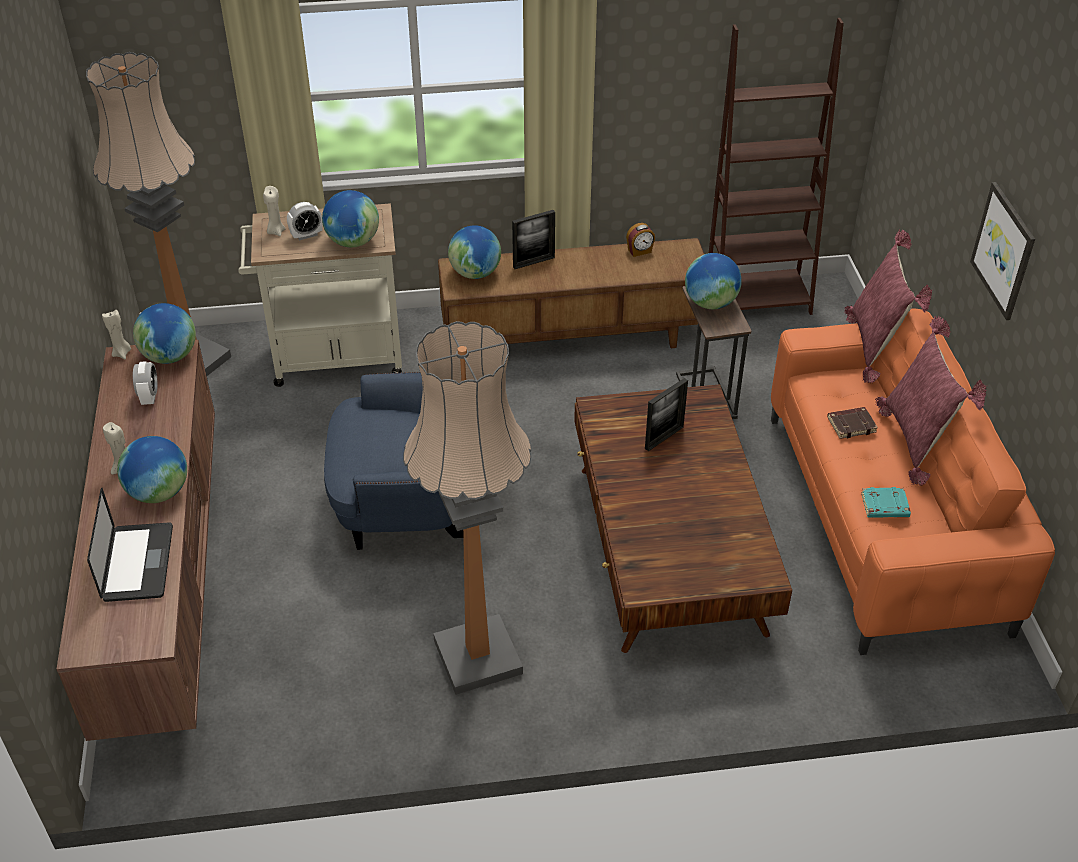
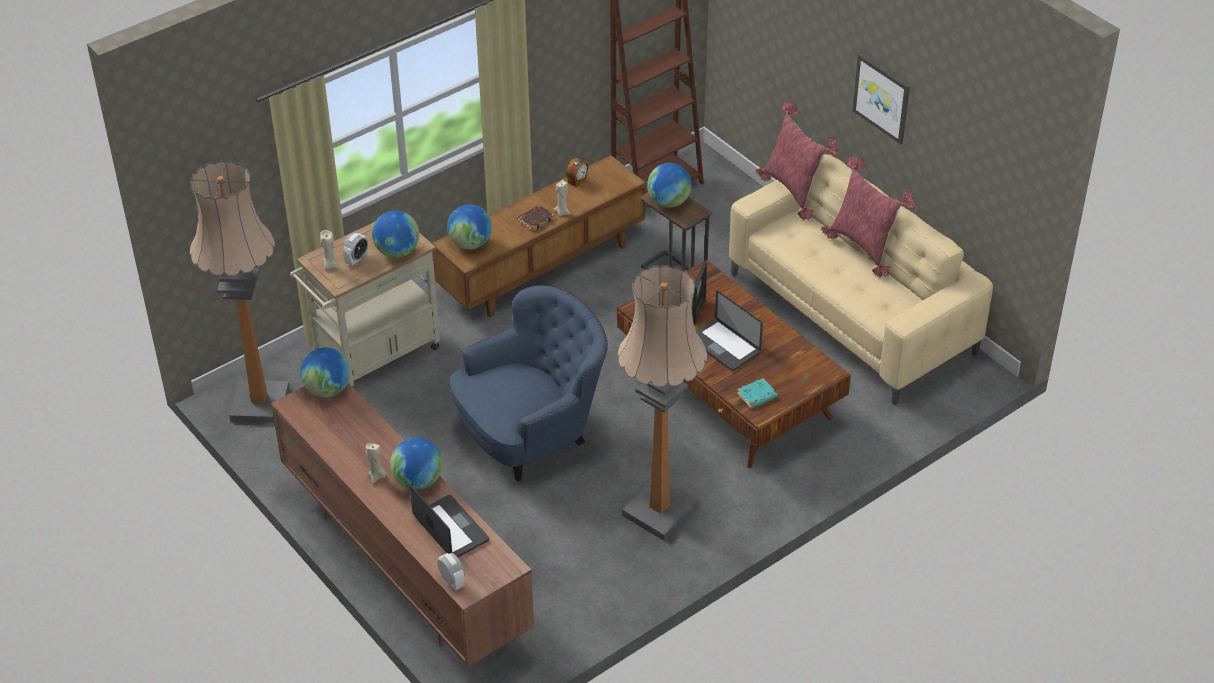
camera: 30 degrees left, 0 degrees up
beige candle [102,310,131,359] -> beige candle moved to [554,180,571,216]
alarm clock [133,361,158,405] -> alarm clock moved to [437,553,465,590]
picture frame [512,210,555,269] -> none
orange sofa [771,308,1055,655] -> beige sofa [729,154,993,405]
brown book [827,407,878,439] -> brown book moved to [517,204,554,231]
turquoise book [861,487,911,517] -> turquoise book moved to [737,378,778,409]
none -> laptop [696,290,763,371]

